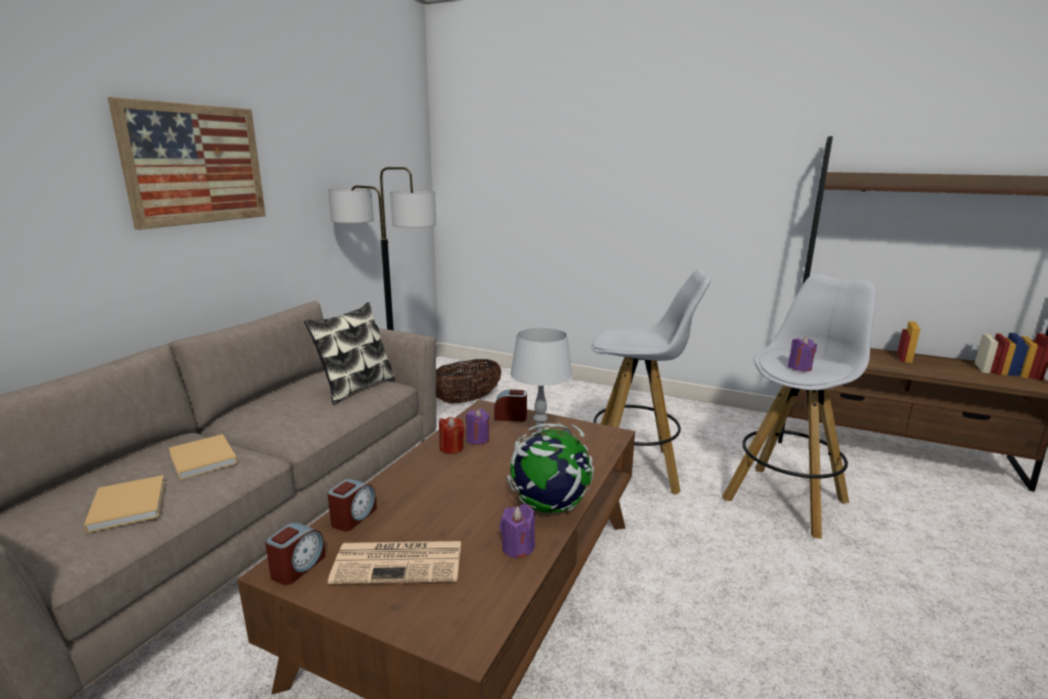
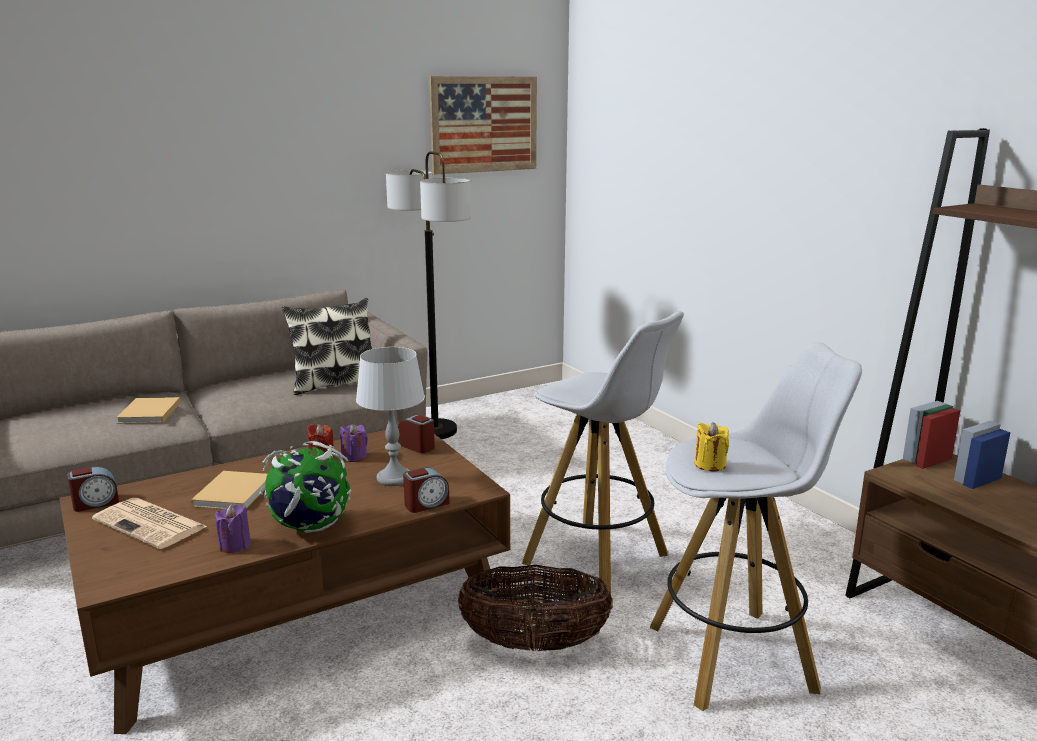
camera: 35 degrees right, 0 degrees up
beige book [84,475,165,533] -> beige book moved to [191,471,267,509]
picture [108,97,266,230] -> picture moved to [429,76,537,175]
alarm clock [327,479,376,531] -> alarm clock moved to [403,467,450,513]
basket [436,359,501,403] -> basket moved to [458,565,613,651]
purple candle [787,336,817,371] -> yellow candle [694,422,729,471]

